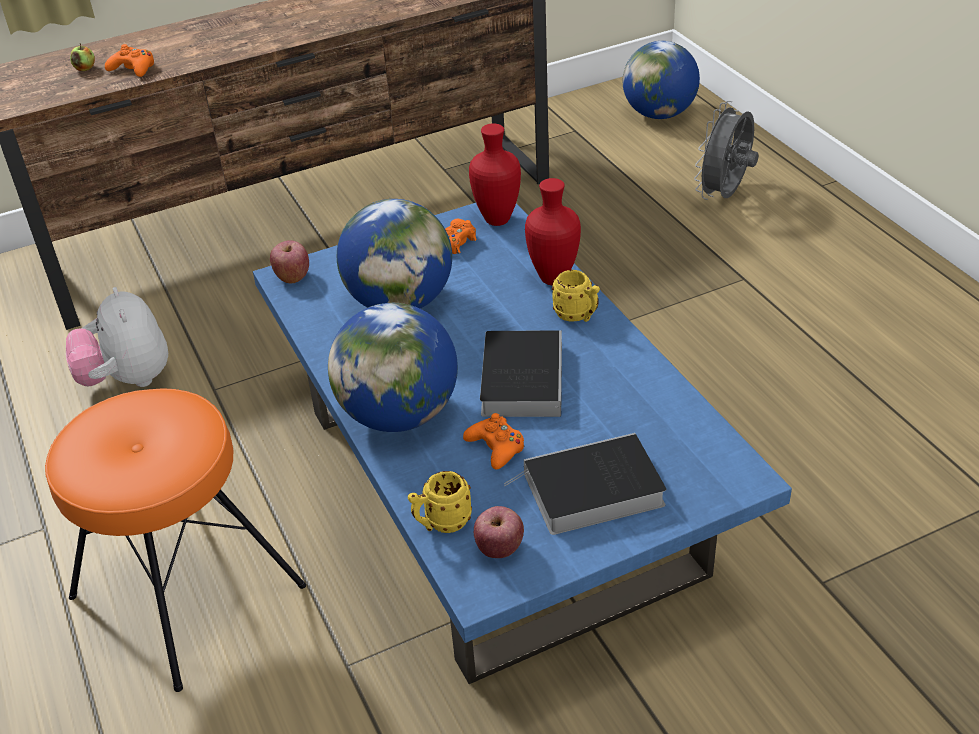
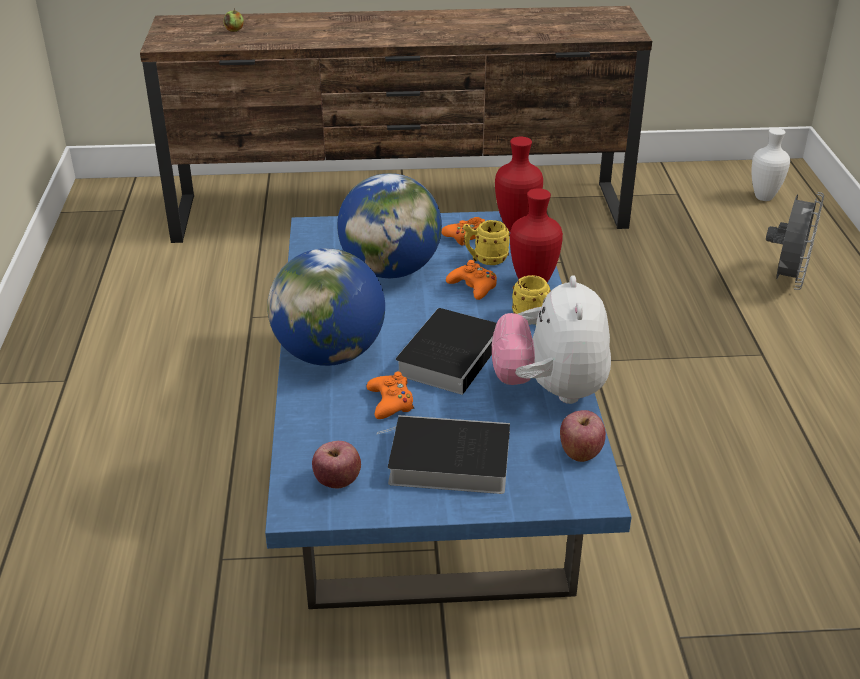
camera: 20 degrees right, 5 degrees down
orange stool [45,388,306,692] -> none
plush toy [66,287,168,387] -> plush toy moved to [492,275,611,404]
orange game controller [105,44,154,77] -> orange game controller moved to [446,260,497,300]
apple [270,240,309,283] -> apple moved to [560,410,606,462]
yellow mug [408,471,472,533] -> yellow mug moved to [463,220,510,265]
globe [623,41,700,119] -> white vase [751,128,790,201]
grey fan [694,101,759,200] -> grey fan turned 150 degrees clockwise [766,192,824,290]

